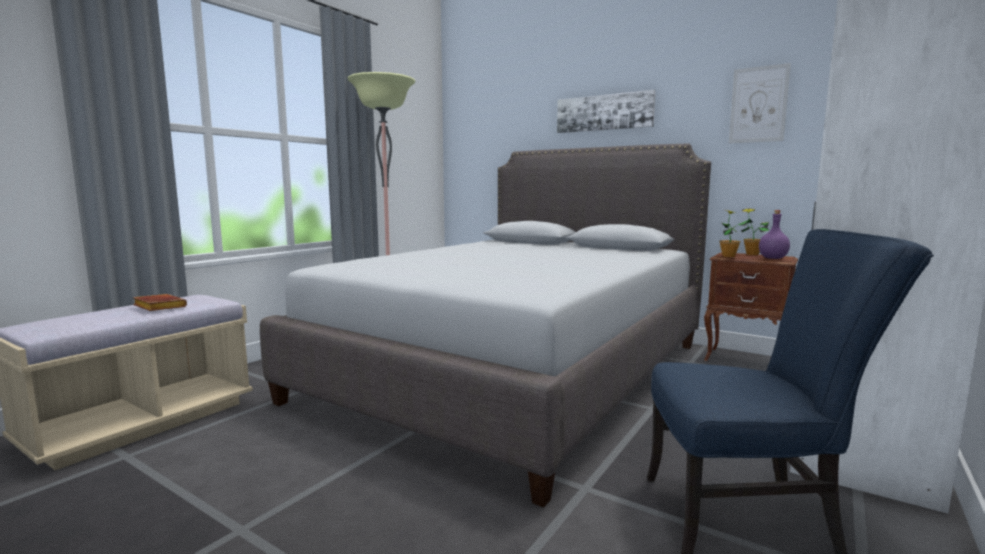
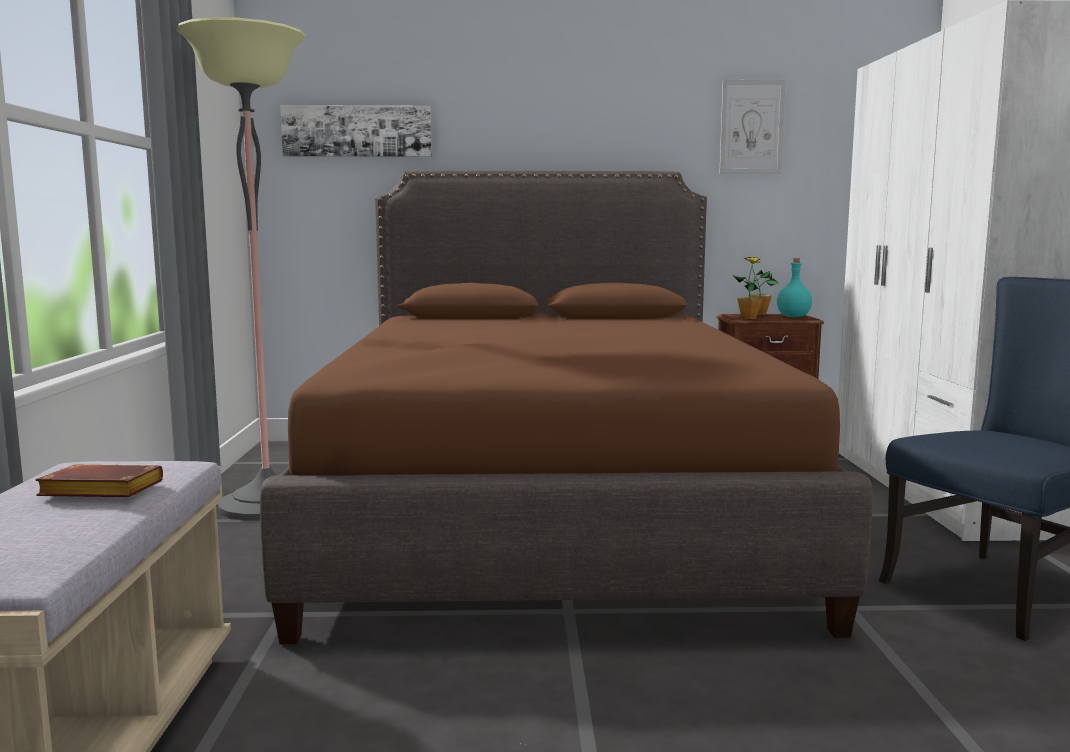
camera: 35 degrees left, 0 degrees up
grey bed [260,143,711,508] -> brown bed [260,171,872,644]
picture [557,90,655,133] -> picture moved to [280,105,432,157]
purple bottle [759,210,790,259] -> turquoise bottle [777,258,812,317]

